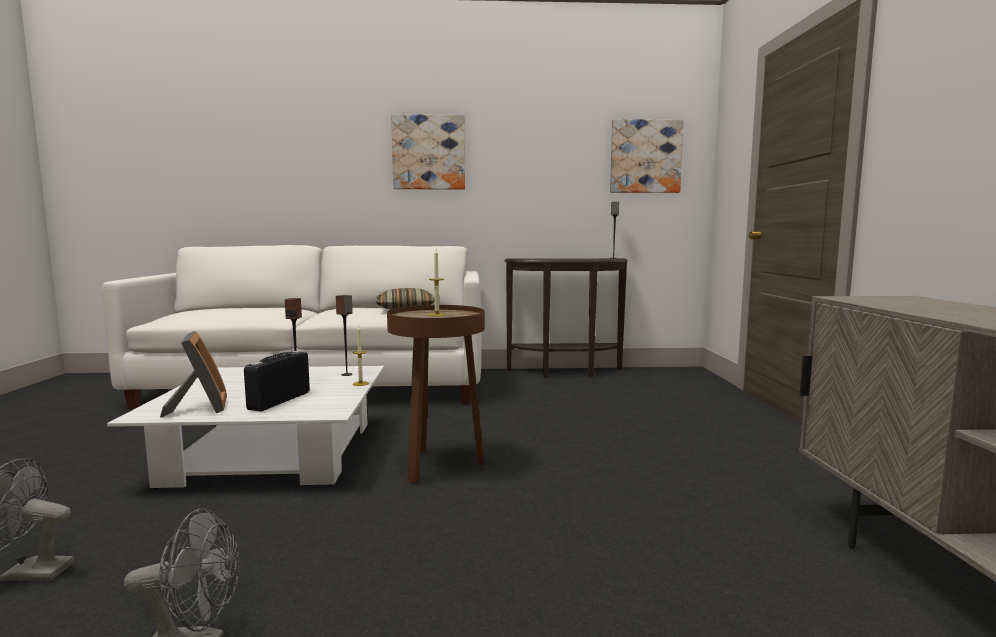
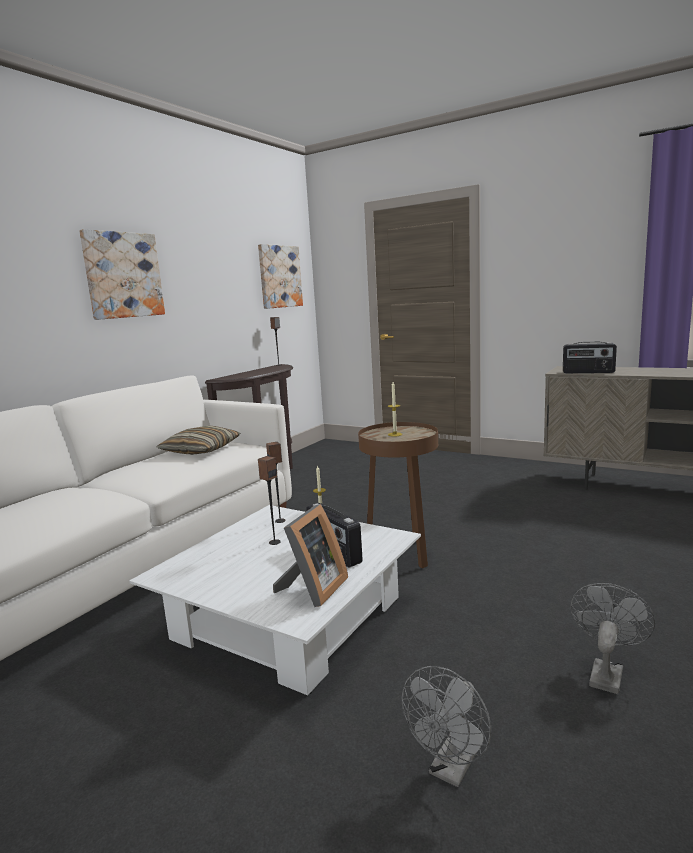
camera: 55 degrees left, 5 degrees up
picture frame [160,331,227,417] -> picture frame turned 105 degrees clockwise [273,504,348,607]
none -> radio [563,342,617,373]

